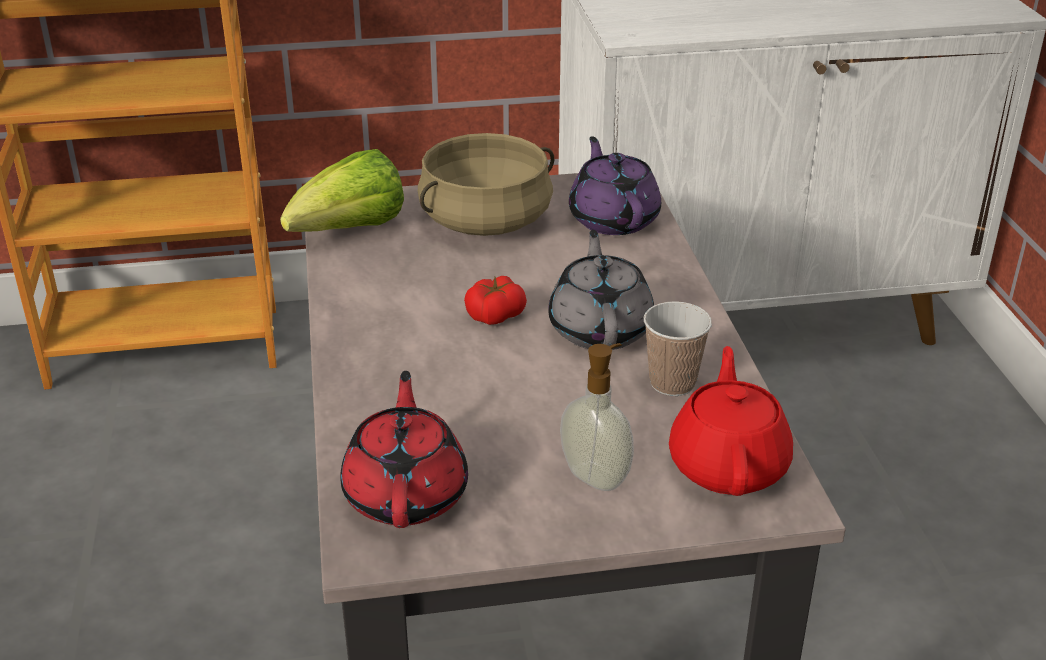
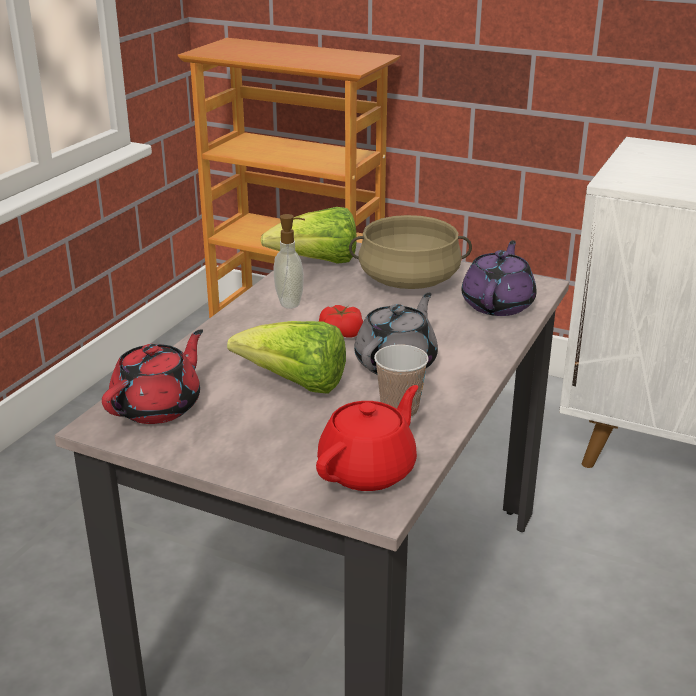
camera: 35 degrees right, 5 degrees down
soap dispenser [560,343,634,491] -> soap dispenser moved to [273,214,305,309]
none -> lettuce [227,321,346,394]

